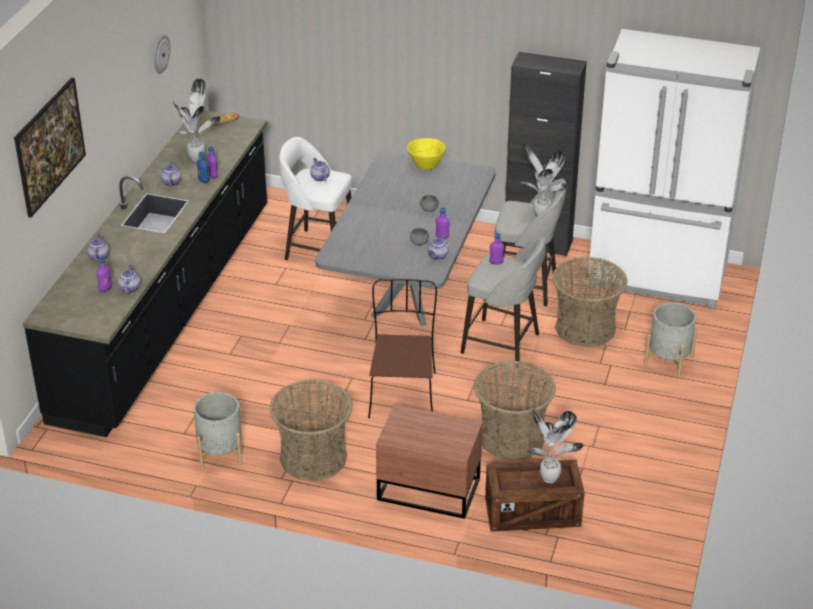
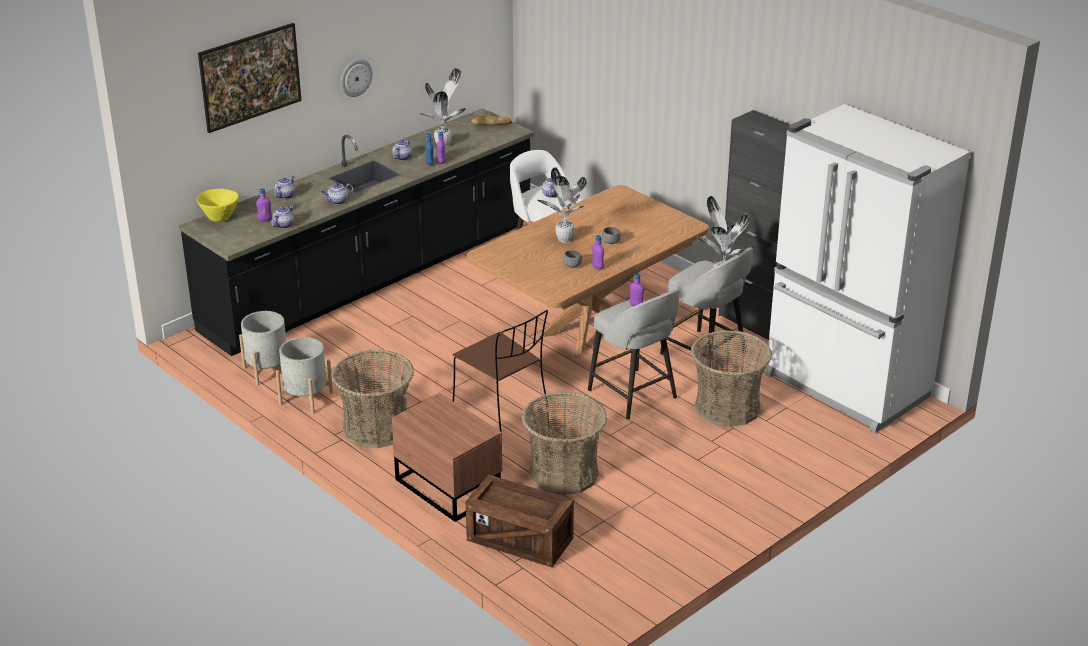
camera: 30 degrees right, 5 degrees down
wall clock [153,34,171,74] -> wall clock moved to [341,59,373,97]
grey dining table [315,150,496,326] -> brown dining table [467,185,709,358]
brown chair [368,279,437,418] -> brown chair turned 105 degrees clockwise [453,310,549,432]
yellow bowl [407,138,445,170] -> yellow bowl moved to [197,189,239,222]
teapot [428,235,449,260] -> teapot moved to [322,183,353,205]
potted plant [528,409,583,483] -> potted plant moved to [538,167,587,243]
grey planter [644,302,698,377] -> grey planter moved to [239,311,286,386]

